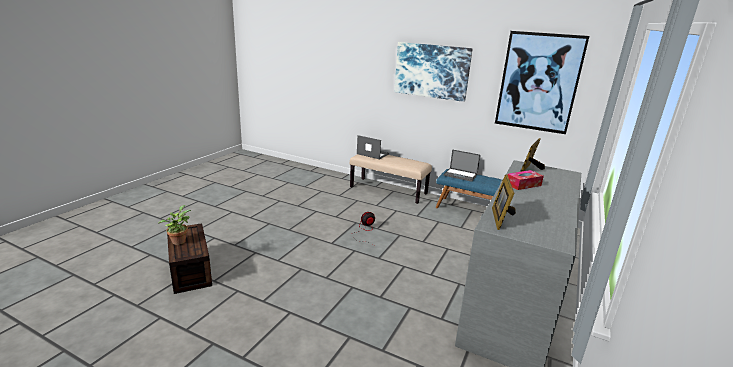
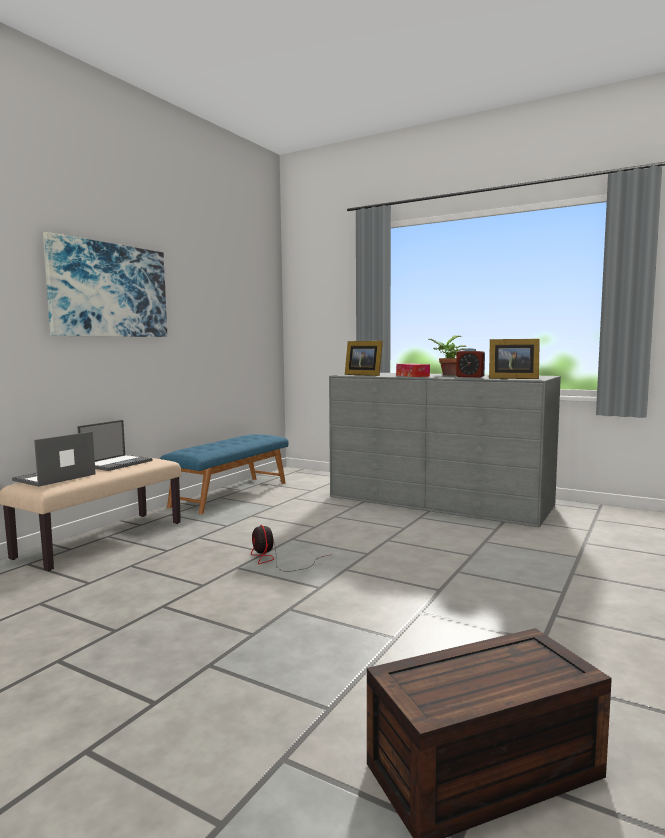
camera: 85 degrees left, 15 degrees down
potted plant [158,205,191,245] -> potted plant moved to [428,336,466,375]
laptop [443,149,481,182] -> laptop moved to [77,420,153,471]
picture [495,31,589,134] -> none
none -> alarm clock [456,348,485,377]

